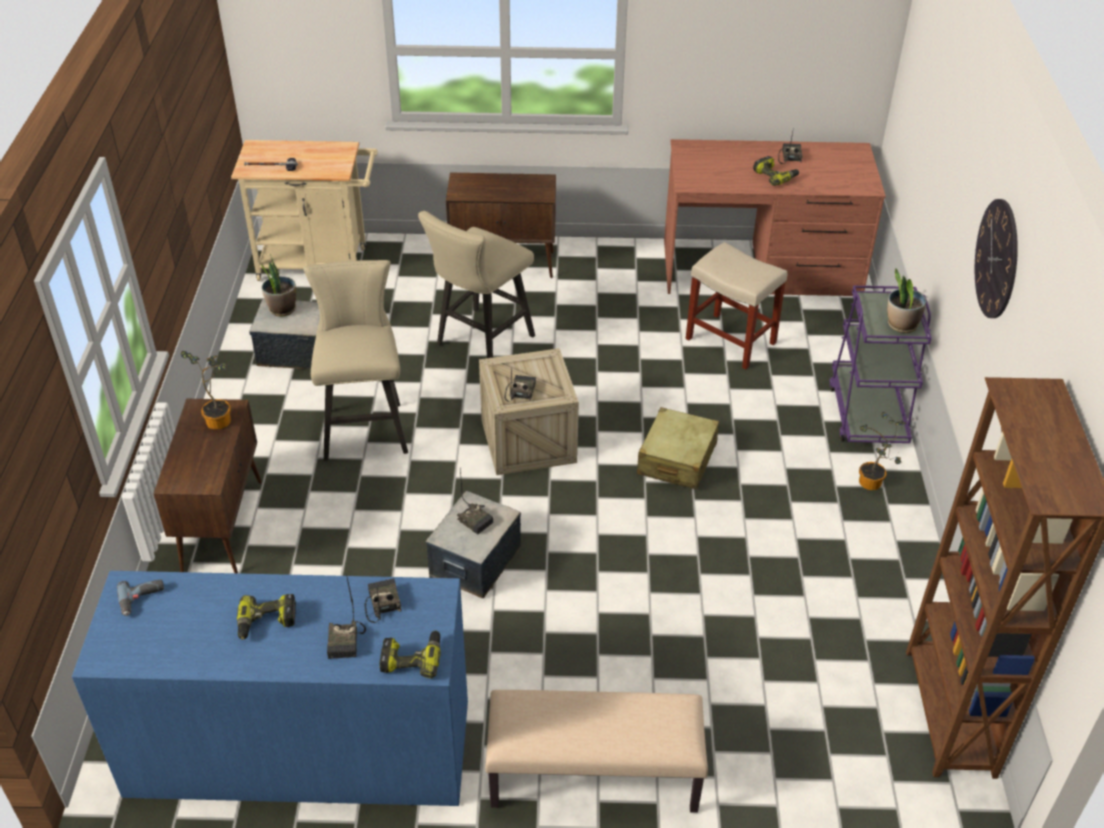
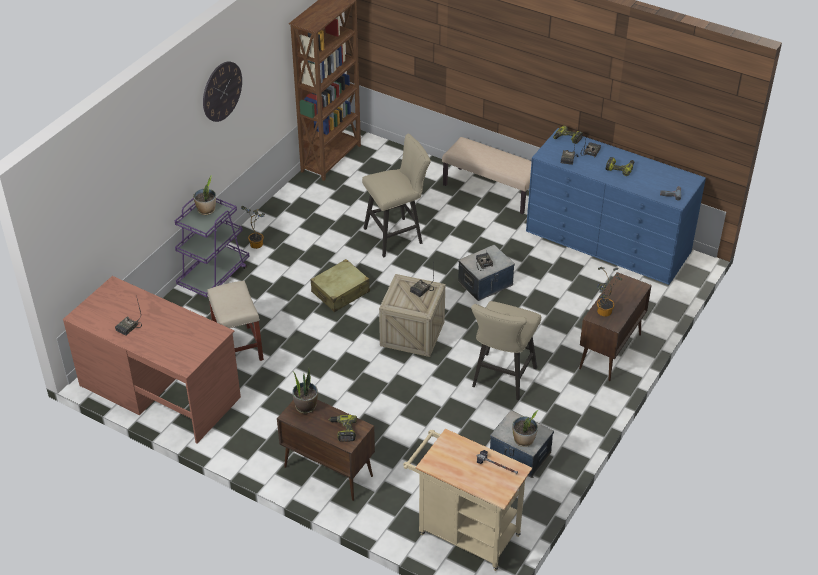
camera: 150 degrees left, 0 degrees up
beige stool [418,211,535,358] -> beige stool moved to [362,134,431,257]
power drill [753,156,799,186] -> power drill moved to [329,415,357,442]
none -> potted plant [293,367,318,414]

